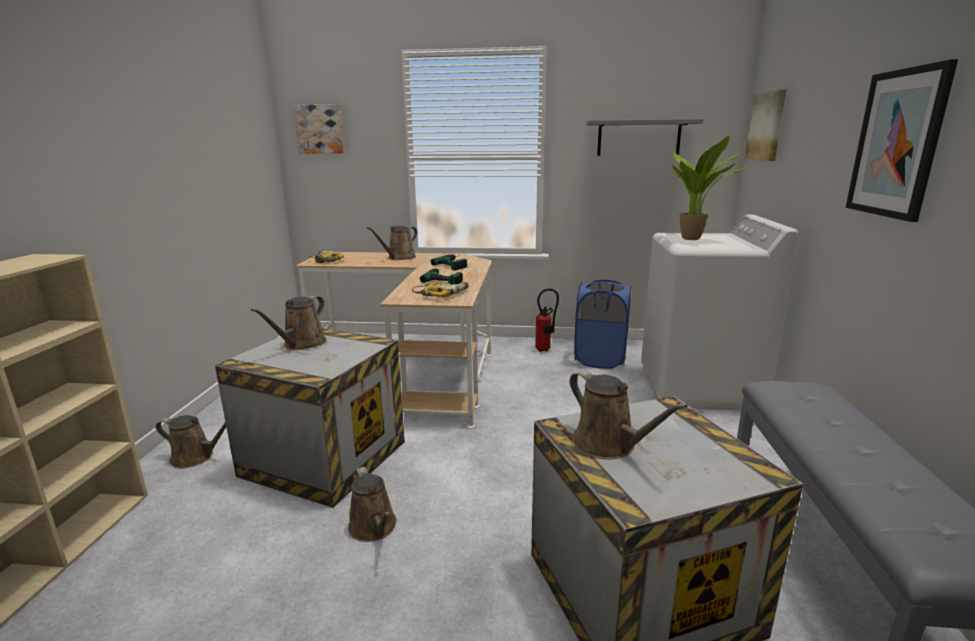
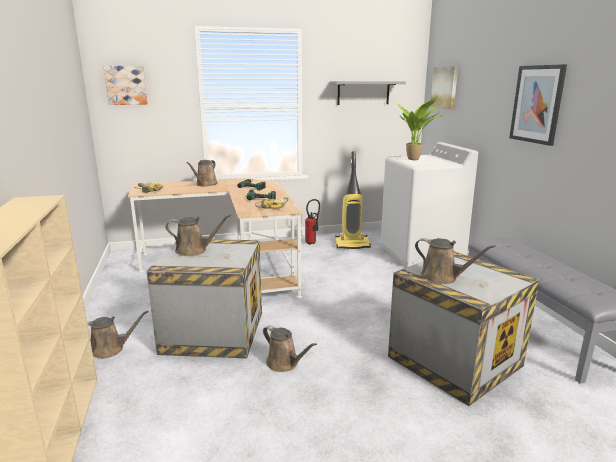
camera: 20 degrees left, 0 degrees up
brown watering can [251,296,327,350] -> brown watering can turned 90 degrees counterclockwise [165,214,231,256]
blue laundry basket [574,280,631,369] -> vacuum cleaner [335,151,371,249]

